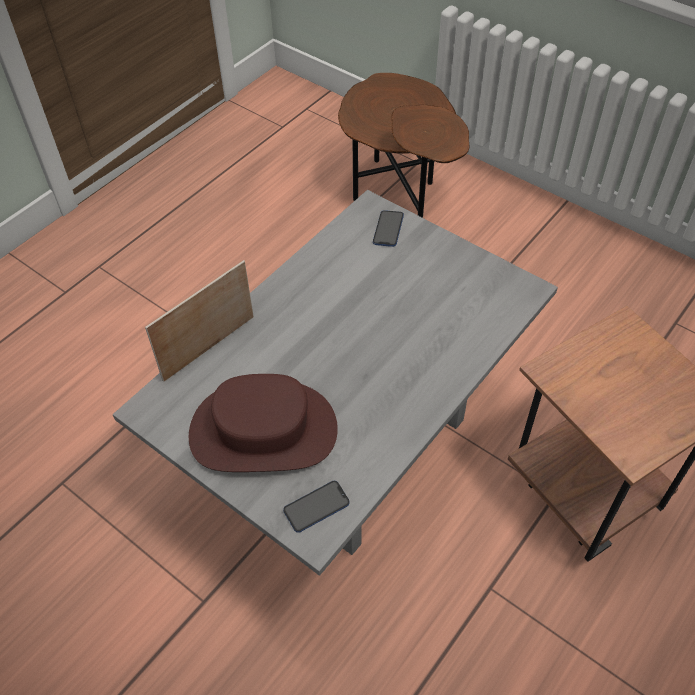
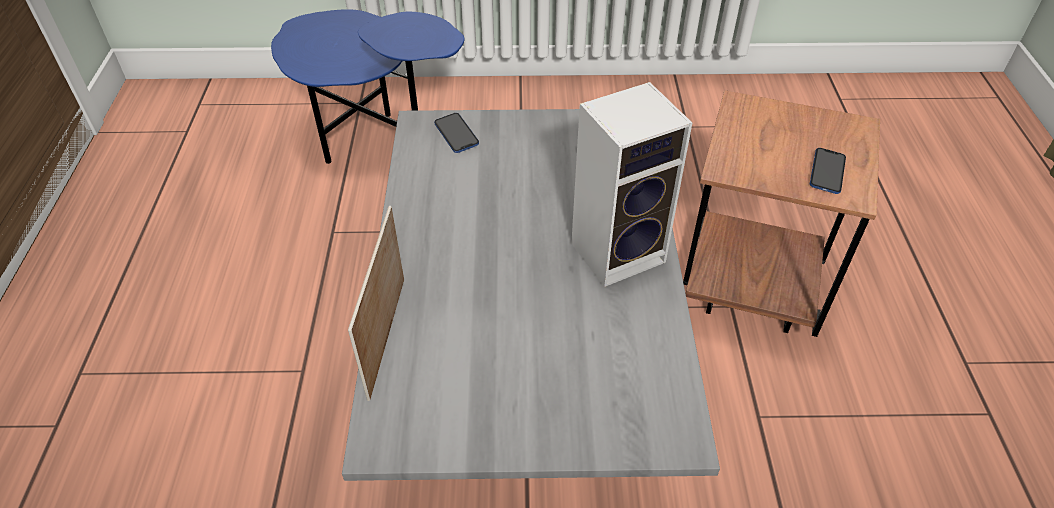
camera: 40 degrees left, 5 degrees down
brown hat [189,374,338,472] -> none
phone [283,481,350,533] -> phone moved to [810,148,846,194]
brown side table [338,73,469,218] -> blue side table [271,10,464,164]
none -> speaker [571,82,692,287]

